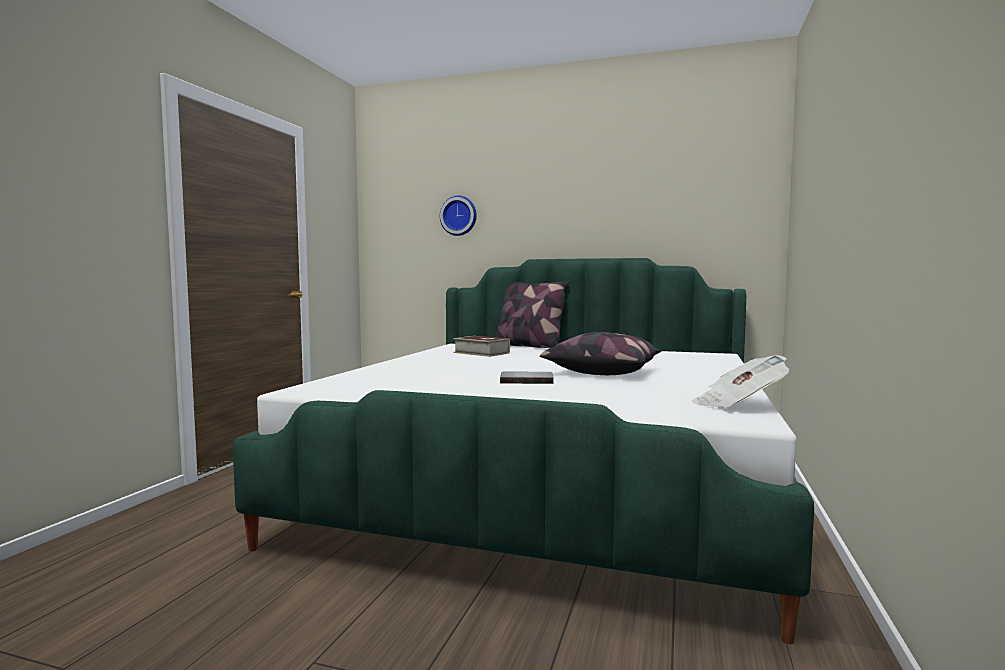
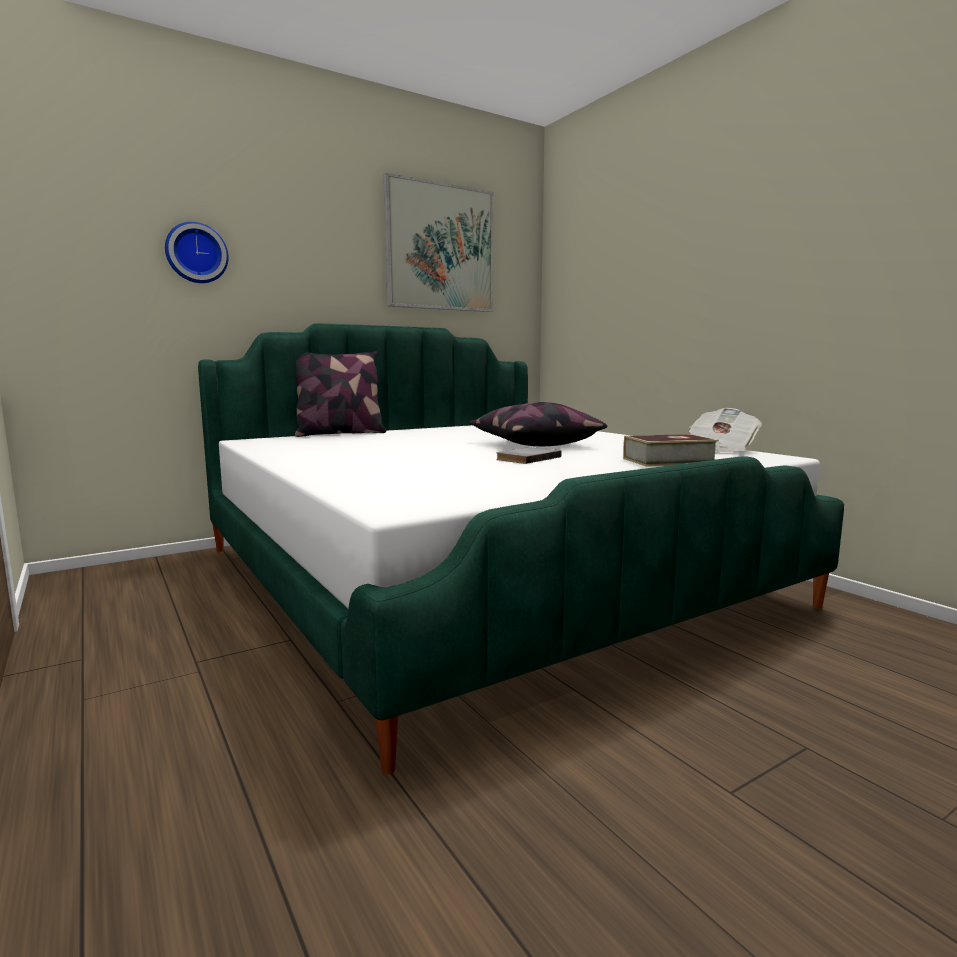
camera: 50 degrees left, 5 degrees up
book [453,336,510,357] -> book moved to [623,434,719,467]
none -> picture [384,173,494,312]

